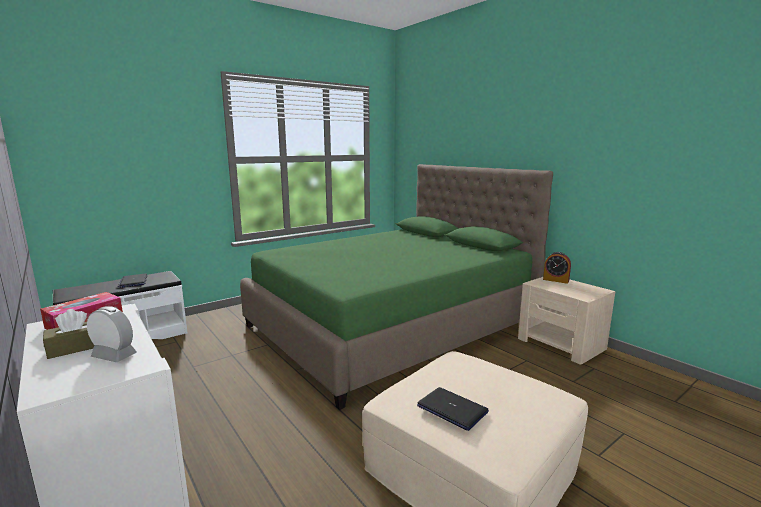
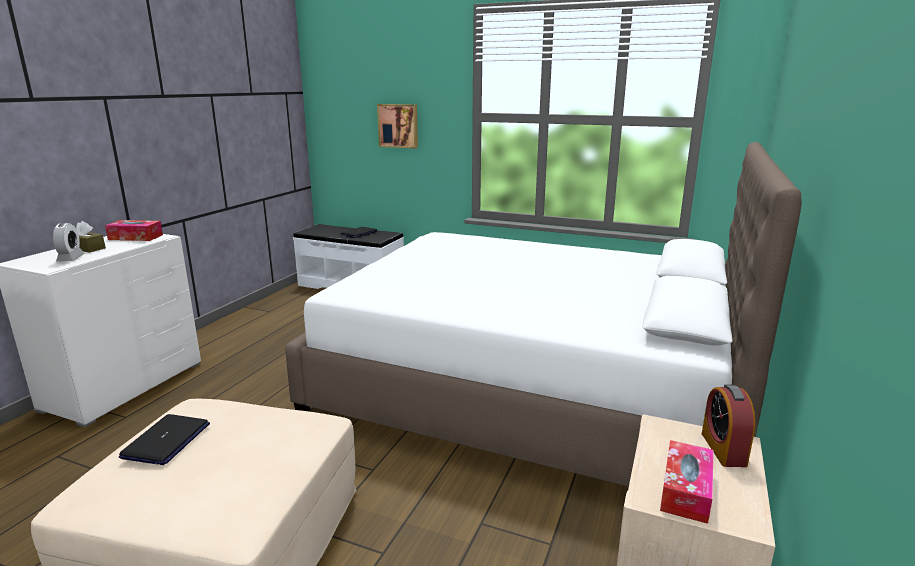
camera: 60 degrees right, 5 degrees up
green bed [240,164,553,410] -> white bed [285,142,802,487]
none -> picture [377,104,418,149]
none -> tissue box [660,440,714,524]

